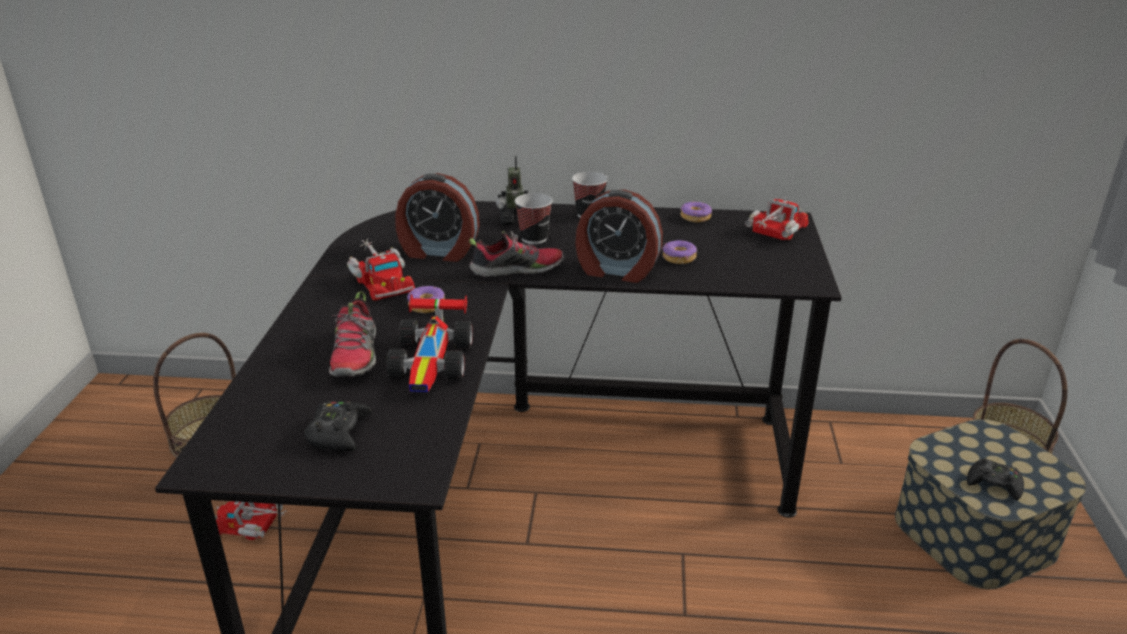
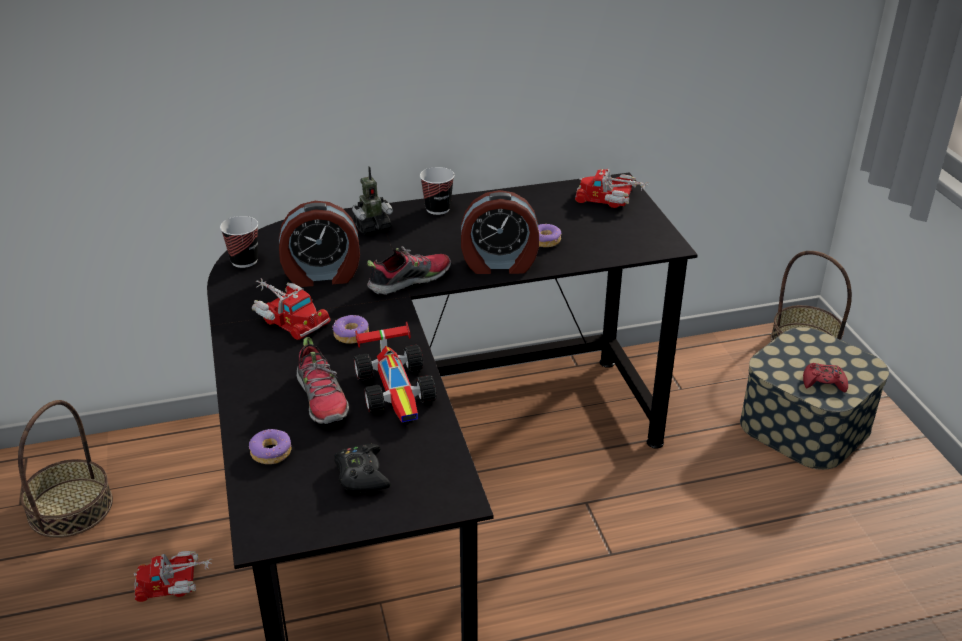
camera: 20 degrees left, 5 degrees up
cup [515,193,553,244] -> cup moved to [220,216,258,268]
donut [681,201,712,222] -> donut moved to [249,429,292,464]
toy truck [745,197,809,240] -> toy truck turned 90 degrees counterclockwise [575,169,649,208]
black game controller [967,458,1024,500] -> red game controller [803,363,848,392]

